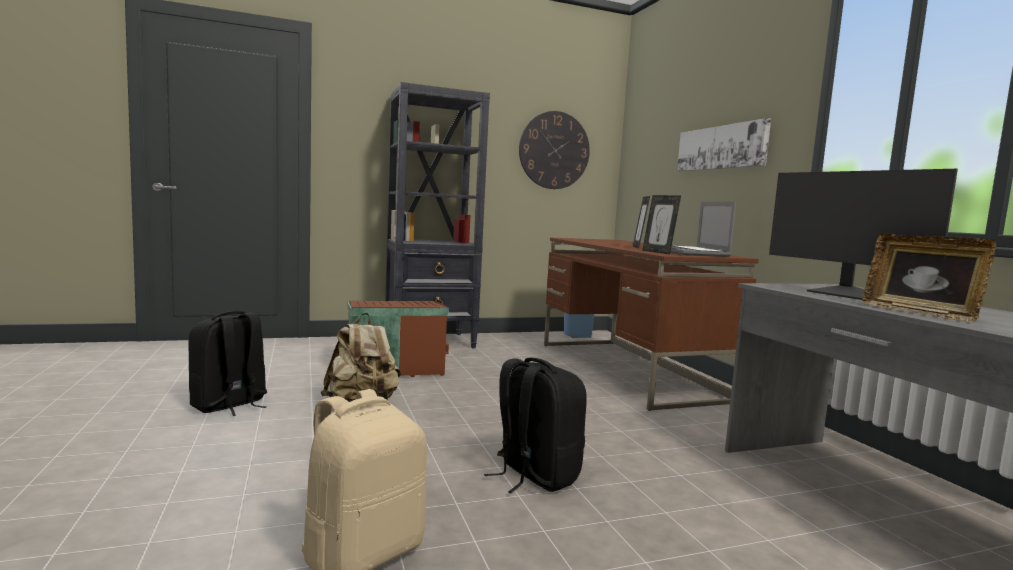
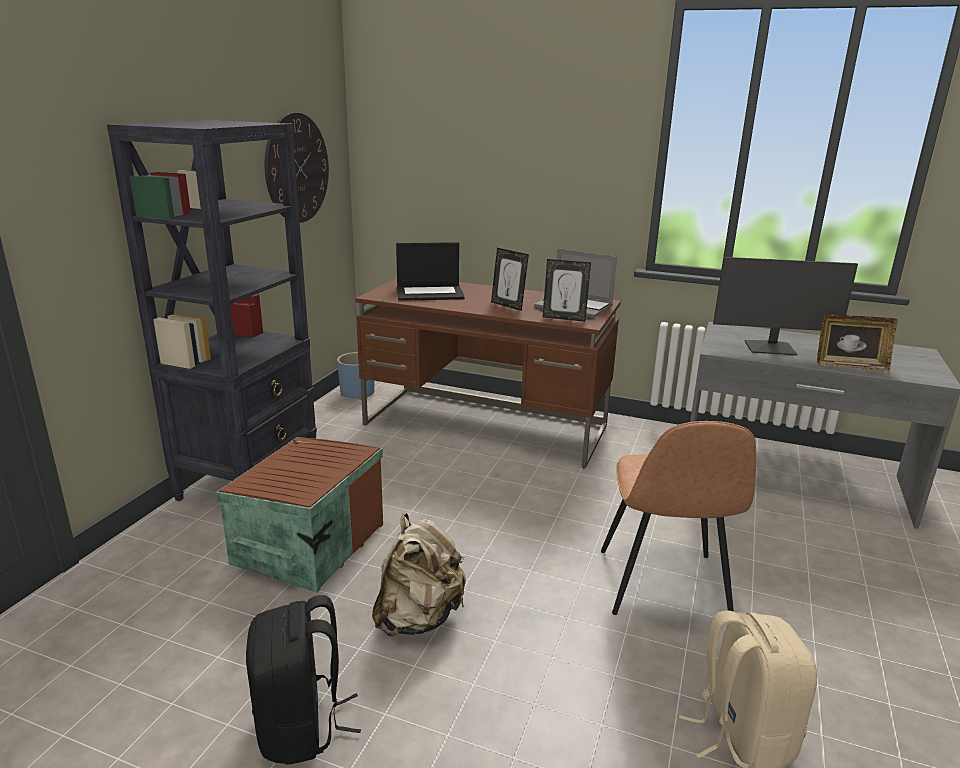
camera: 50 degrees left, 15 degrees up
black backpack [484,358,587,493] -> brown chair [601,421,756,615]
picture [677,118,771,172] -> none
none -> laptop [396,242,465,301]

